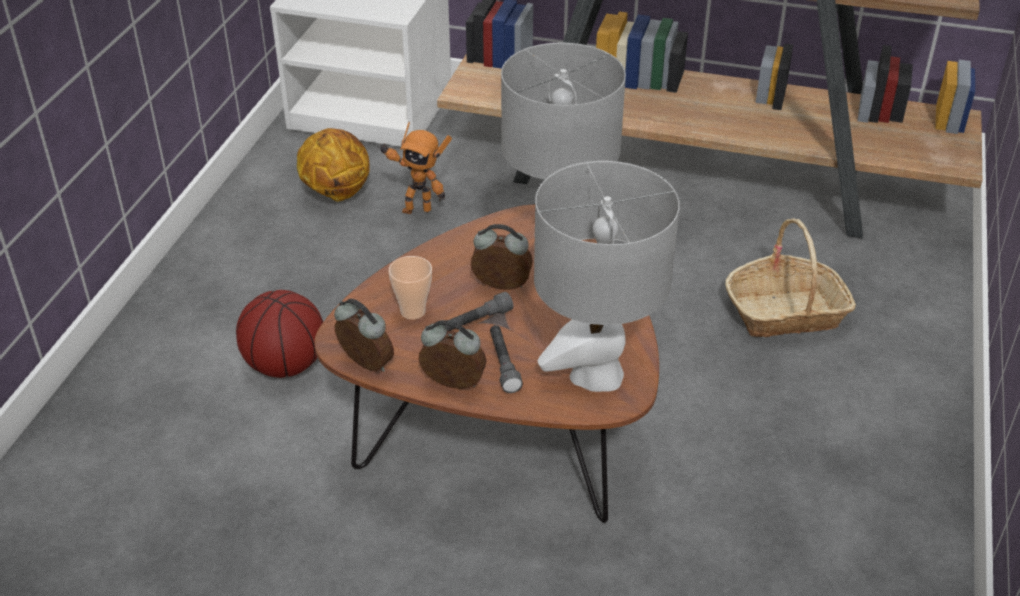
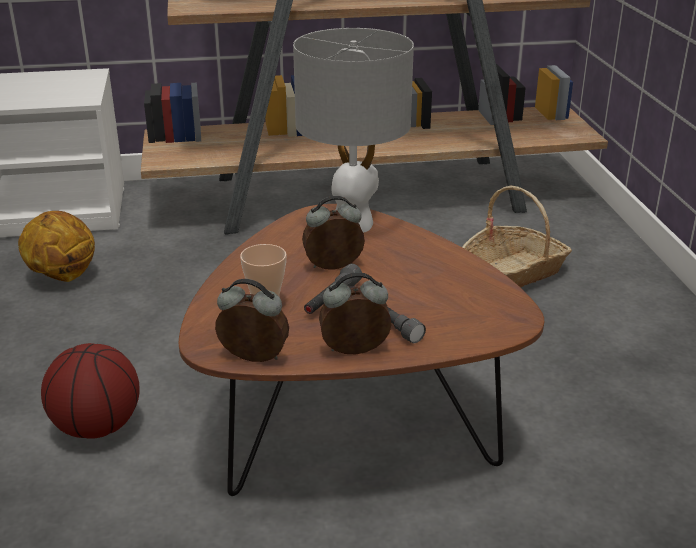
camera: 25 degrees left, 10 degrees down
toy robot [378,122,452,214] -> none
grey table lamp [534,161,680,392] -> none

